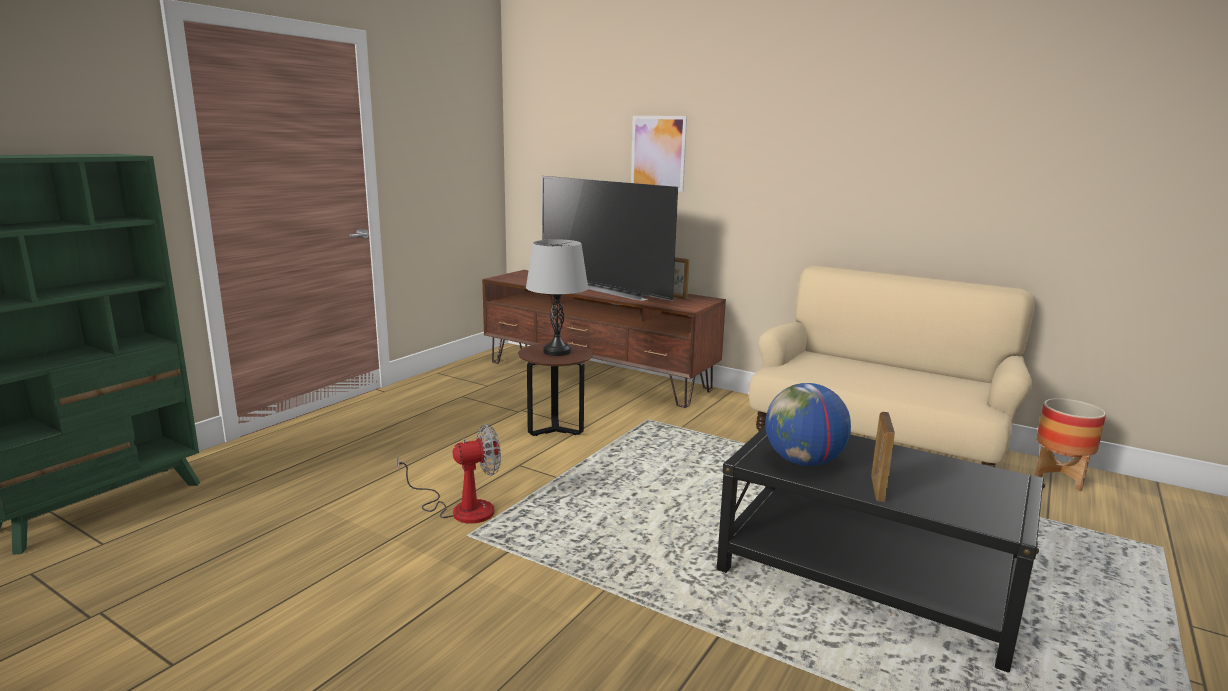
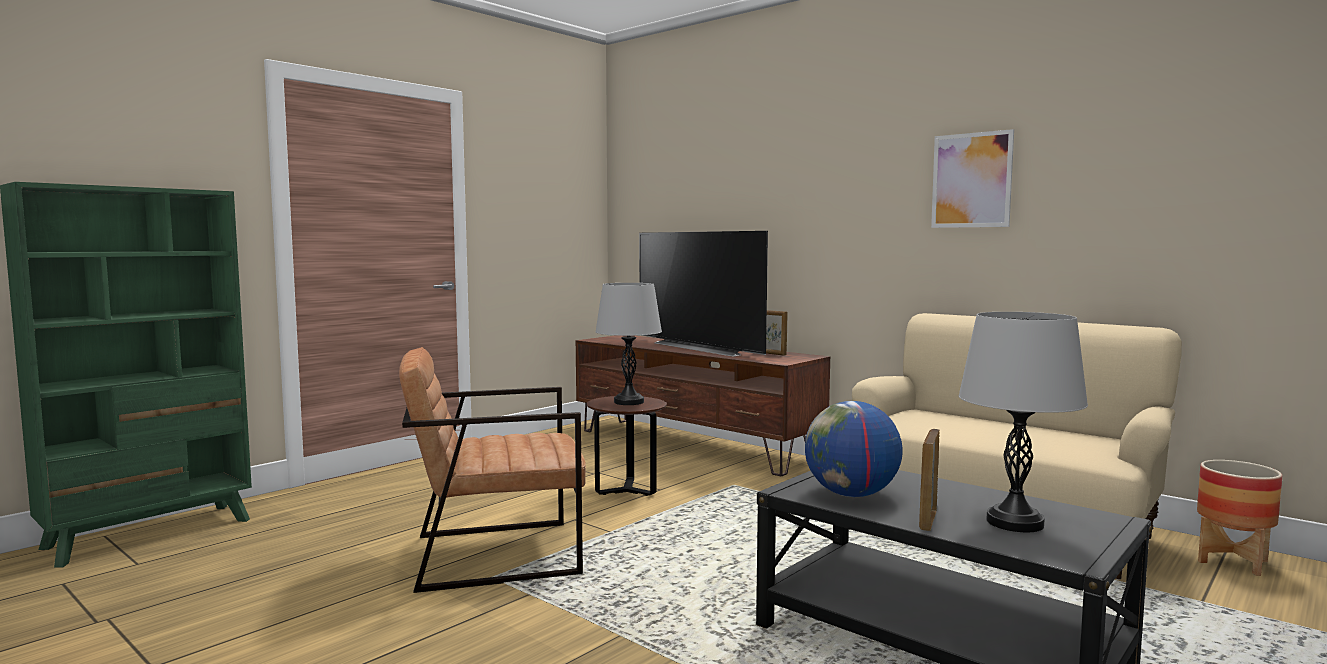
camera: 10 degrees right, 10 degrees down
fan [397,424,501,524] -> brown armchair [399,347,586,593]
picture [631,116,687,192] -> picture moved to [931,129,1014,228]
none -> grey table lamp [958,312,1088,532]

